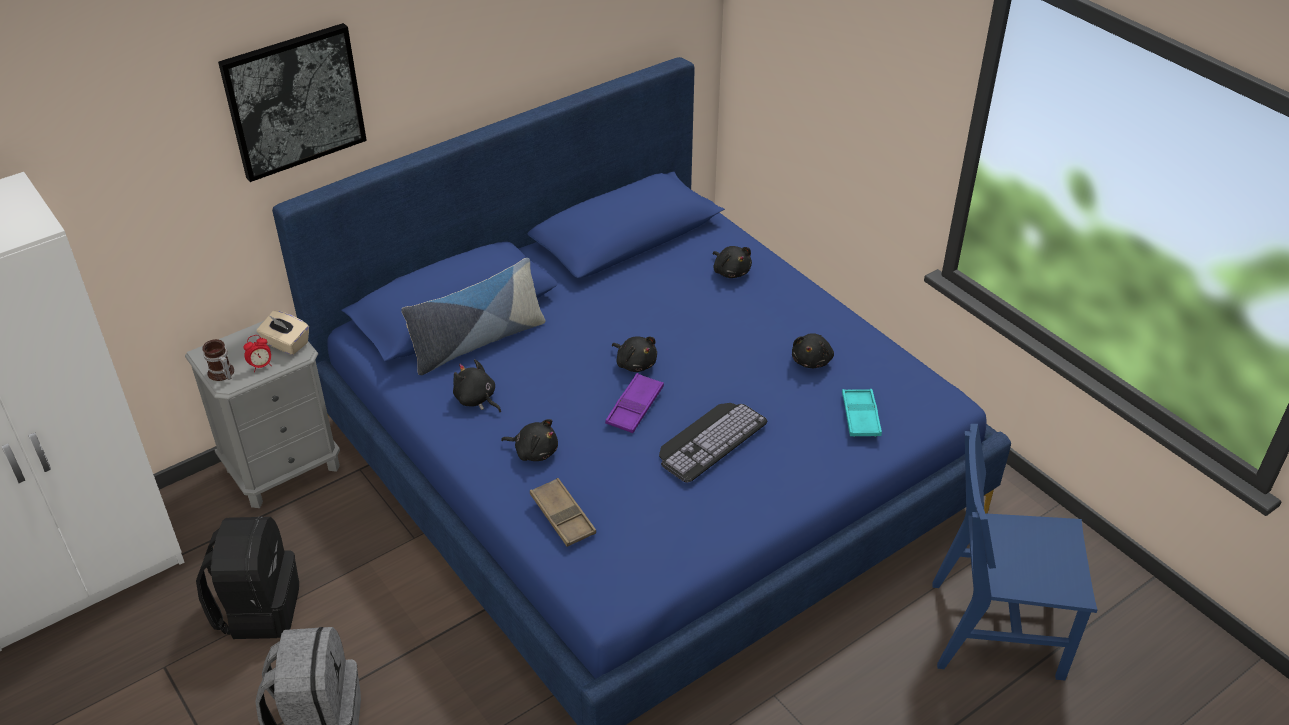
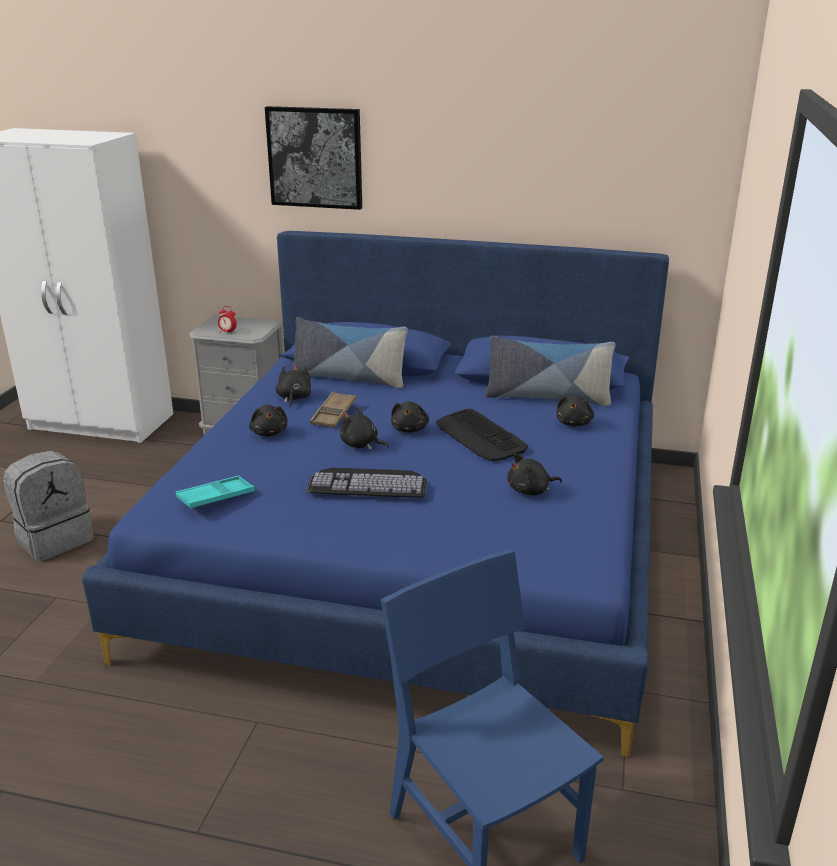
camera: 50 degrees right, 15 degrees down
black backpack [196,516,299,639] -> none
mug [203,339,234,381] -> none
beige tissue box [257,311,309,355] -> none
brown tray [530,478,596,547] -> brown tray moved to [310,392,356,428]
purple tray [605,373,664,433] -> black plush toy [340,407,389,450]
turquoise tray [842,389,882,437] -> turquoise tray moved to [176,476,255,509]
none -> keyboard [436,409,528,461]
none -> pillow [485,335,616,406]

